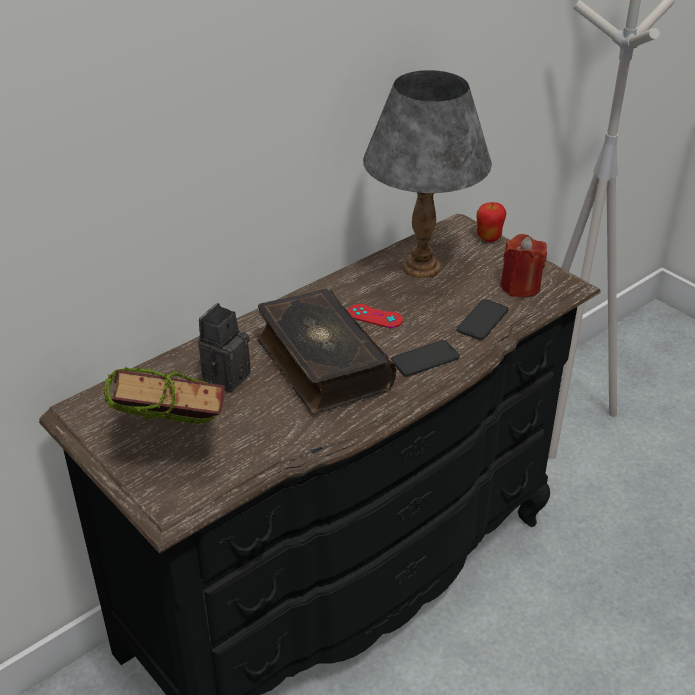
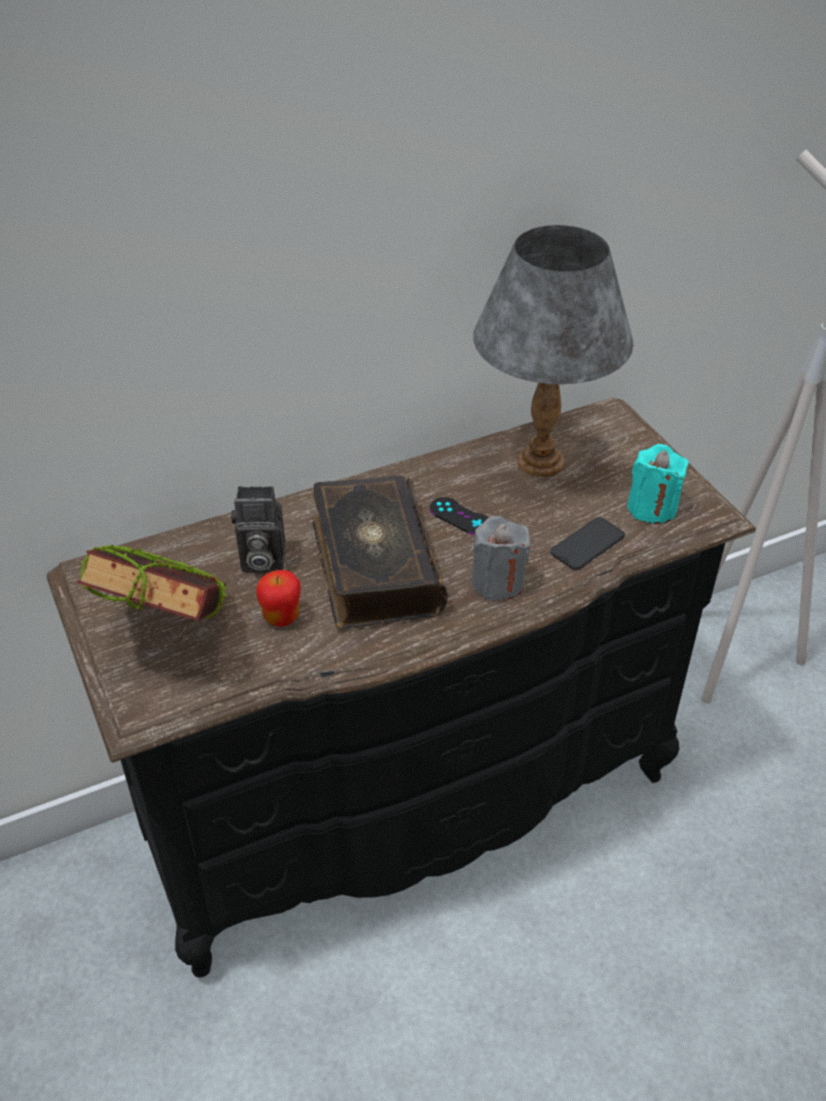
camera: 15 degrees right, 5 degrees up
camera [198,303,251,393] -> camera turned 135 degrees counterclockwise [231,486,286,573]
red game controller [348,304,403,328] -> black game controller [430,497,488,535]
phone [391,340,460,376] -> grey candle [471,516,531,601]
apple [477,202,506,242] -> apple moved to [256,570,301,627]
red candle [501,234,547,298] -> turquoise candle [627,444,689,524]

